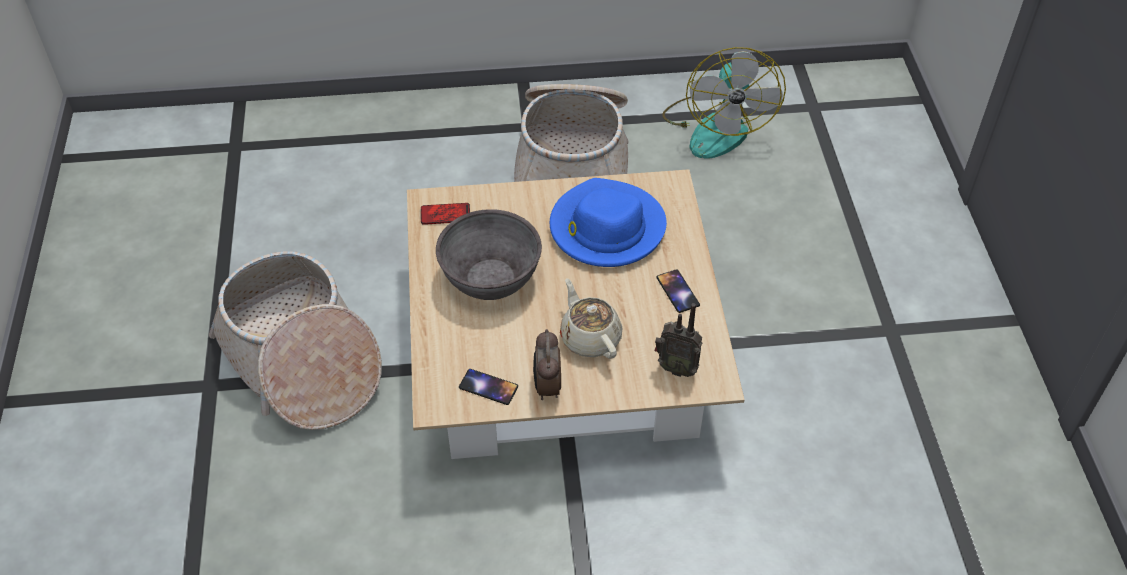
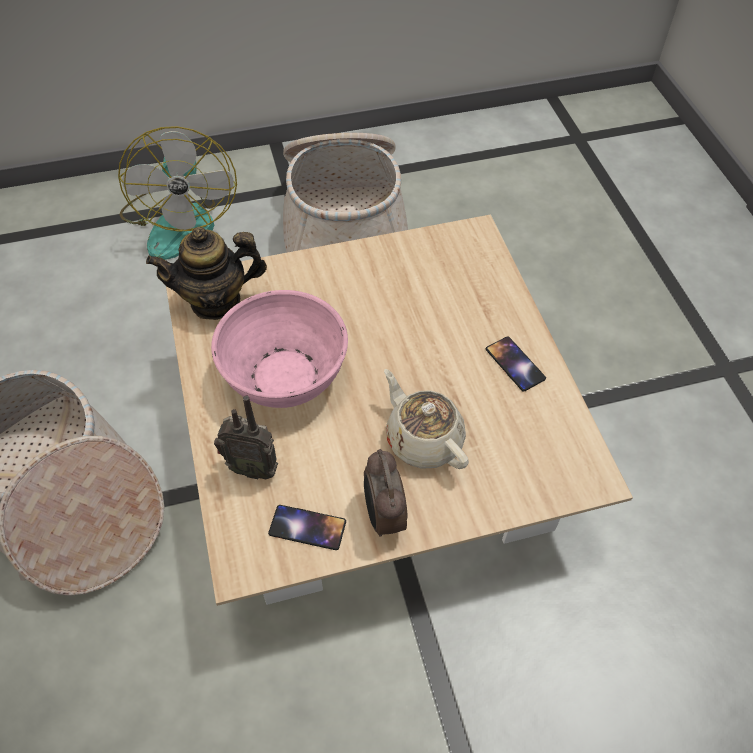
camera: 10 degrees left, 5 degrees up
phone [421,203,470,225] -> teapot [146,227,267,320]
grey bowl [436,209,542,300] -> pink bowl [211,290,348,408]
blue hat [550,178,667,267] -> none
radio [655,303,702,377] -> radio moved to [214,396,278,479]
fan [662,47,786,159] -> fan moved to [118,126,237,260]

